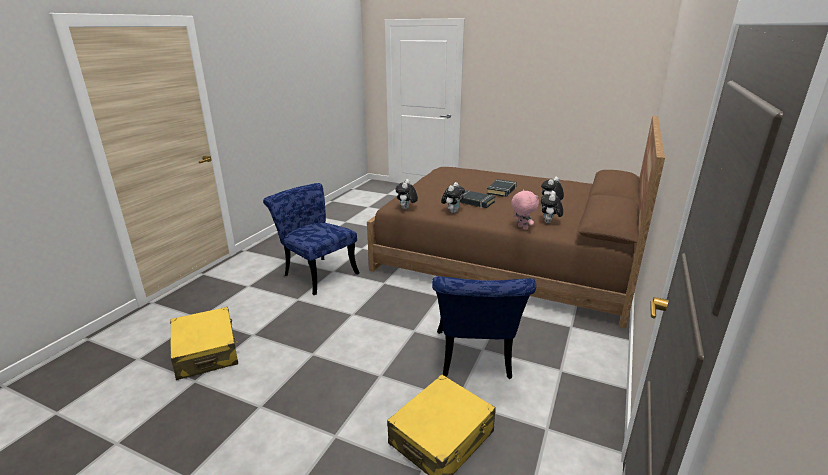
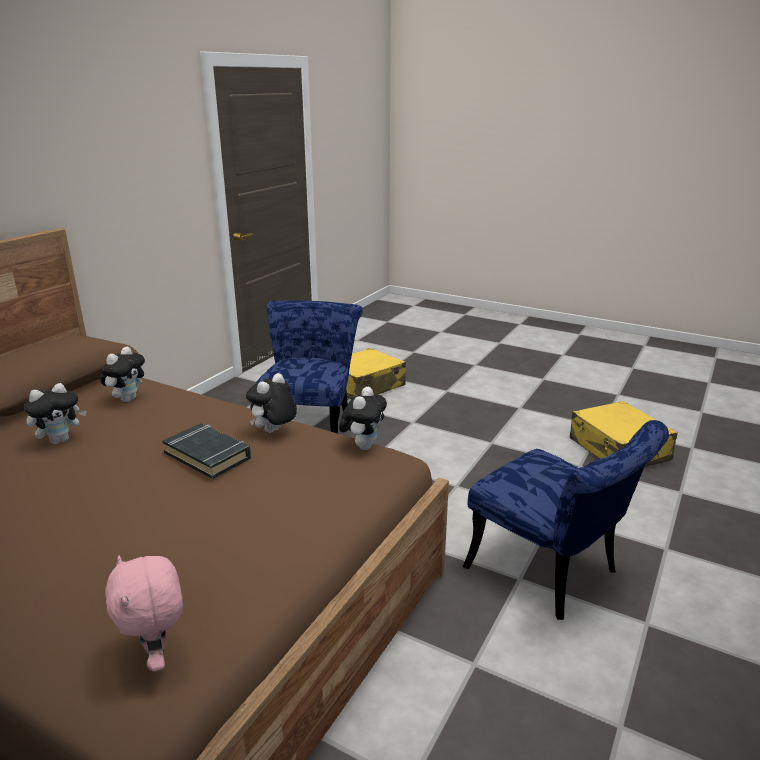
camera: 175 degrees left, 0 degrees up
black book [487,179,517,197] -> none
pink plush toy [511,190,539,230] -> pink plush toy moved to [105,555,183,672]

